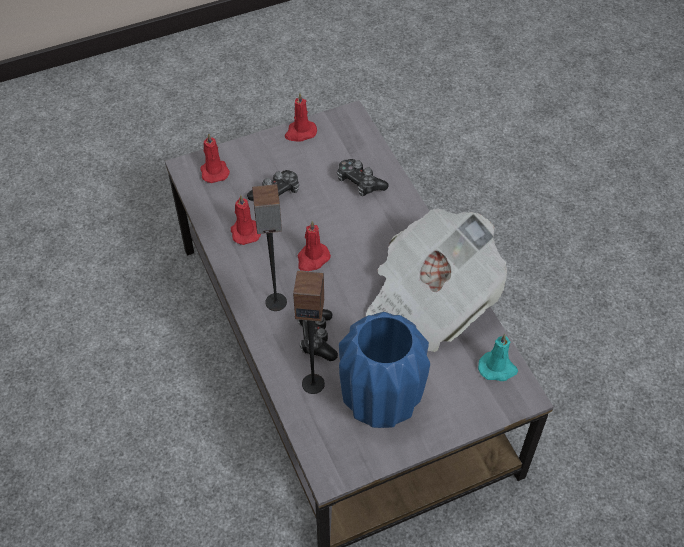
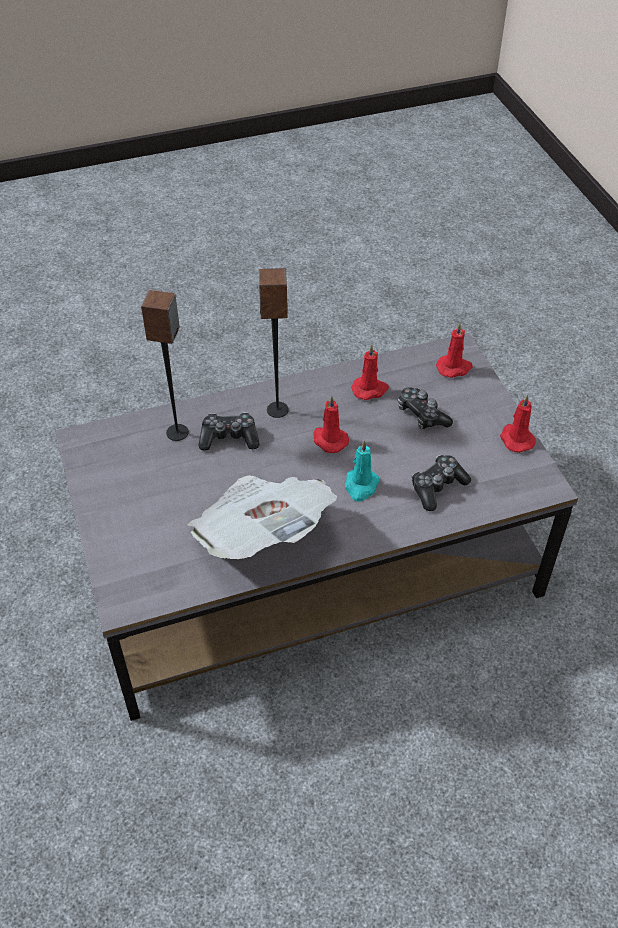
camera: 95 degrees right, 5 degrees down
blue vase [339,312,430,428] -> none
turquoise candle [478,334,518,381] -> turquoise candle moved to [345,440,380,502]

